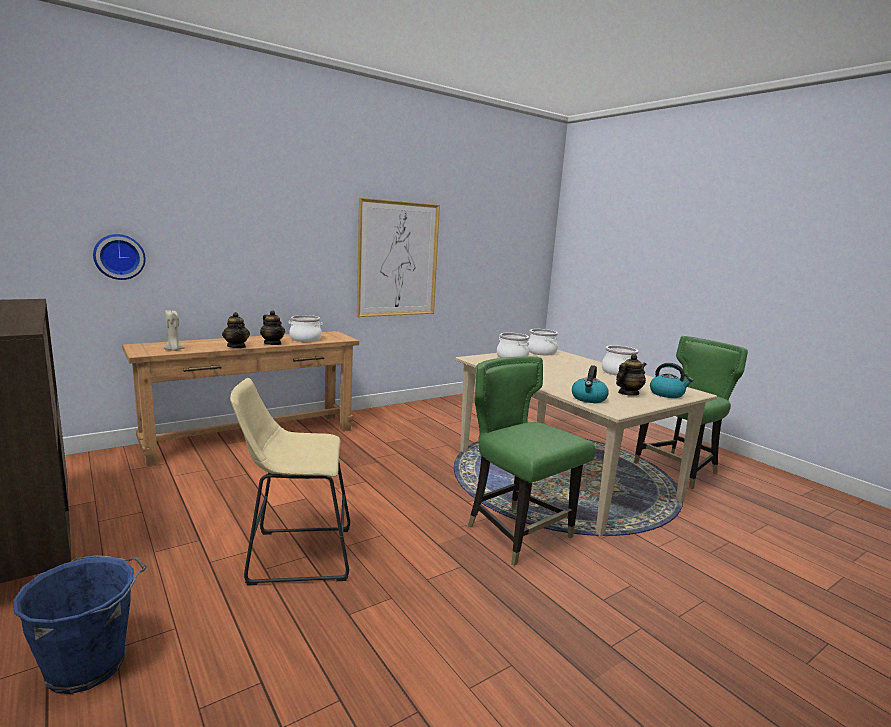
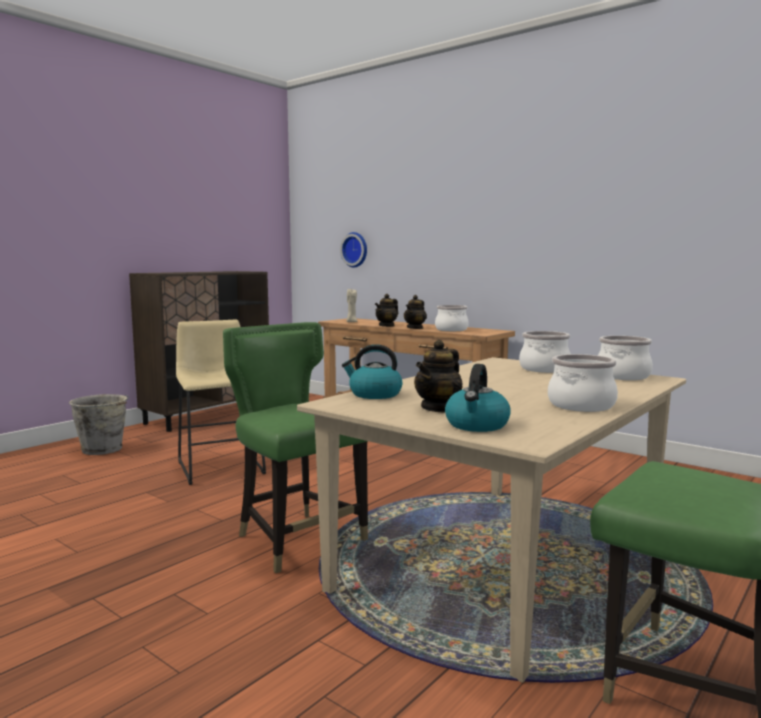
camera: 75 degrees right, 5 degrees down
blue bucket [13,555,147,694] -> grey bucket [69,394,129,455]
picture [357,198,440,317] -> none
green chair [468,356,595,566] -> green chair turned 75 degrees counterclockwise [223,322,368,573]
teapot [616,354,646,396] -> teapot turned 90 degrees clockwise [414,340,463,412]

